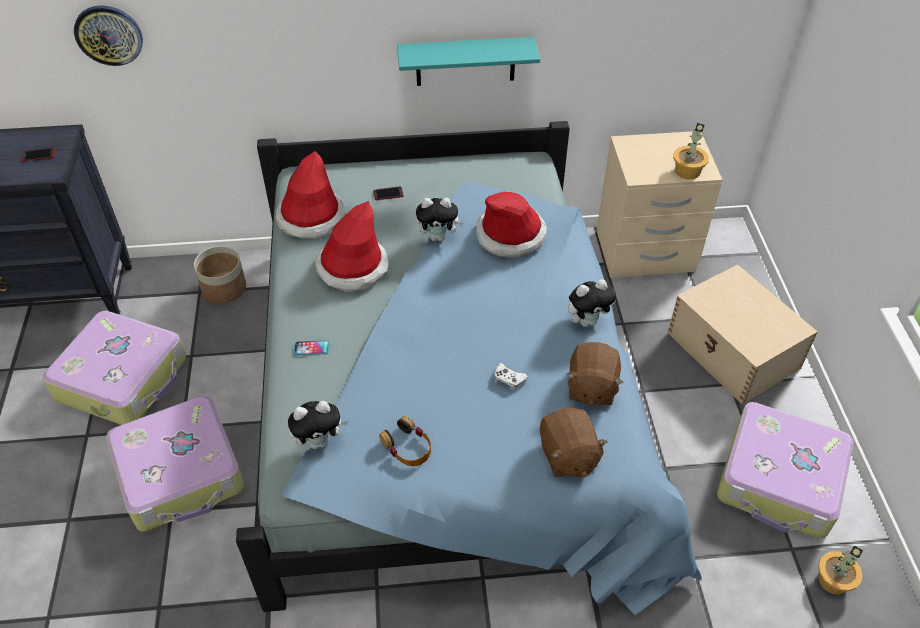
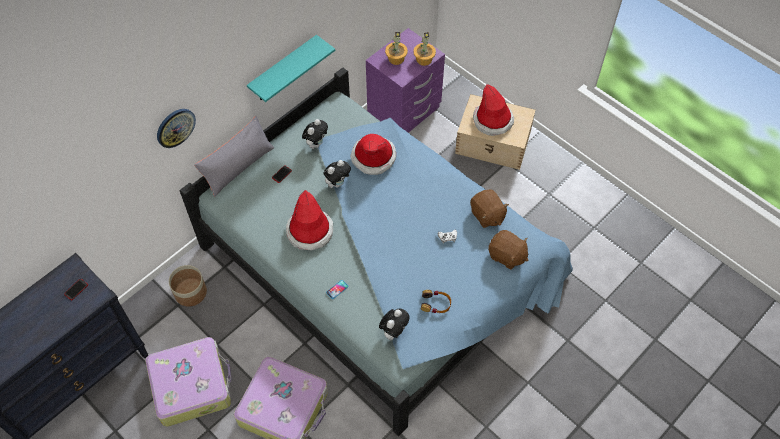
camera: 40 degrees left, 10 degrees up
wall clock [74,5,143,66] -> wall clock moved to [157,109,196,148]
hat [276,151,346,239] -> hat moved to [473,84,514,136]
plush toy [568,279,616,327] -> plush toy moved to [302,119,328,149]
beige nightstand [596,131,723,278] -> purple nightstand [366,28,445,133]
suitcase [717,402,854,538] -> none
potted plant [818,546,863,595] -> potted plant moved to [385,32,408,65]
none -> grey pillow [194,116,274,197]

